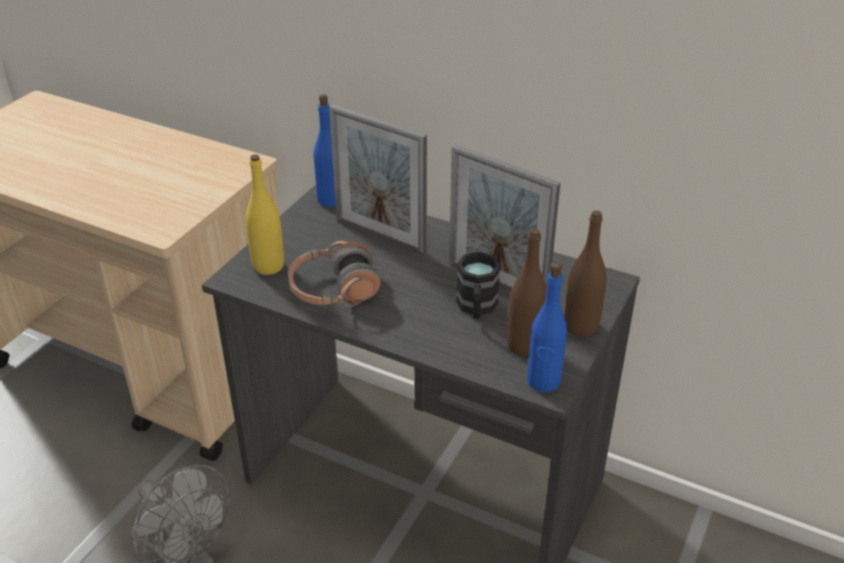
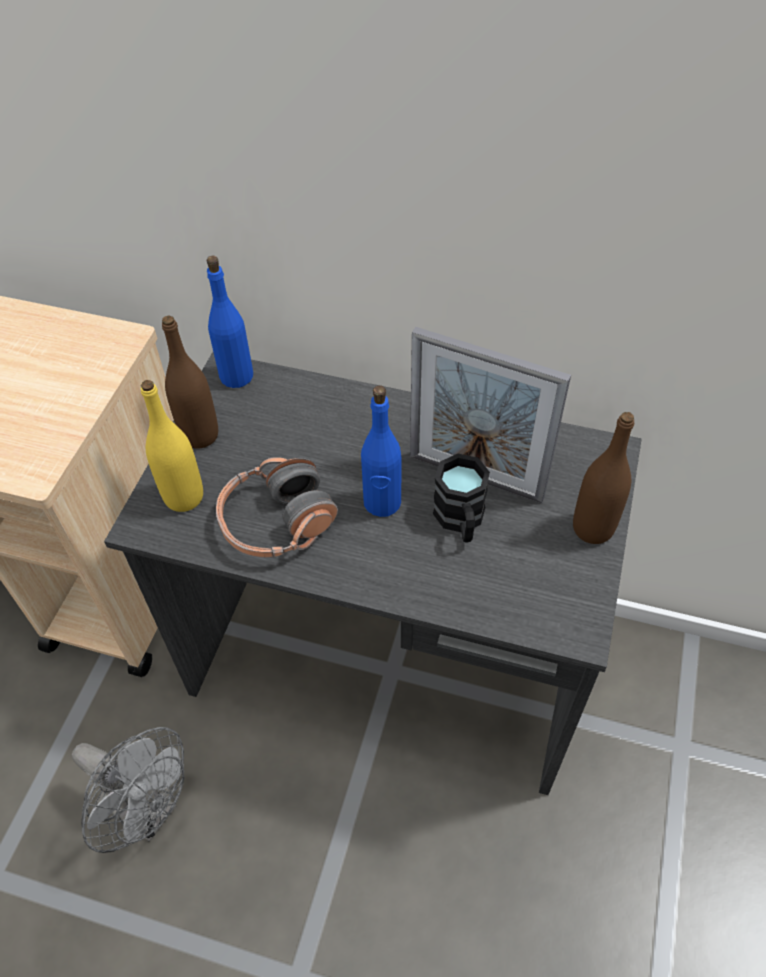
camera: 10 degrees left, 15 degrees up
picture frame [329,104,427,254] -> none
brown bottle [507,228,547,356] -> brown bottle moved to [162,316,218,449]
blue bottle [527,262,567,392] -> blue bottle moved to [361,385,401,517]

